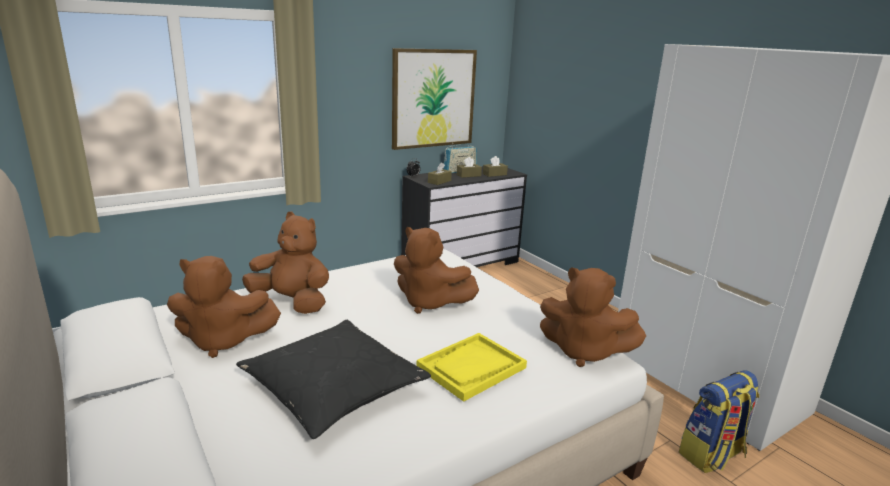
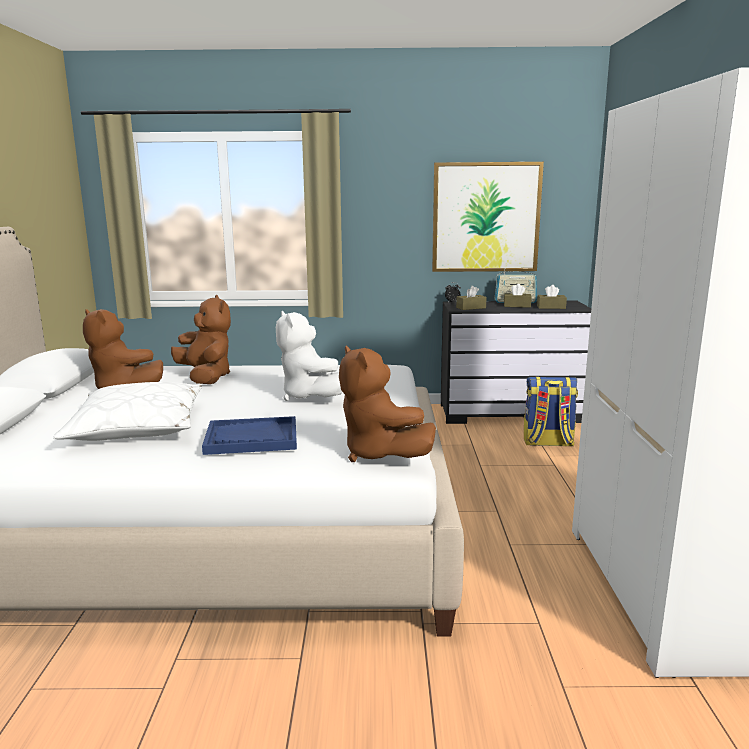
camera: 35 degrees right, 5 degrees down
black pillow [236,320,431,439] -> white pillow [54,382,202,441]
brown plush toy [394,227,479,314] -> white plush toy [276,311,342,401]
yellow tray [417,333,527,402] -> blue tray [202,416,297,455]
backpack [679,370,759,473] -> backpack moved to [524,377,578,446]

